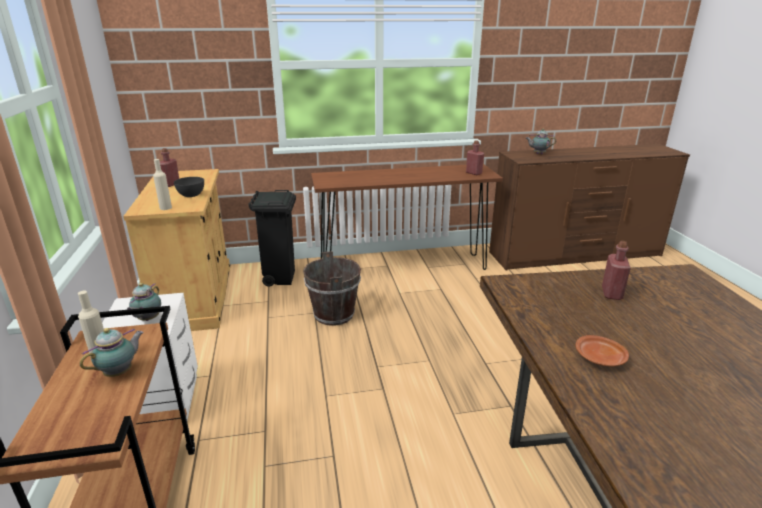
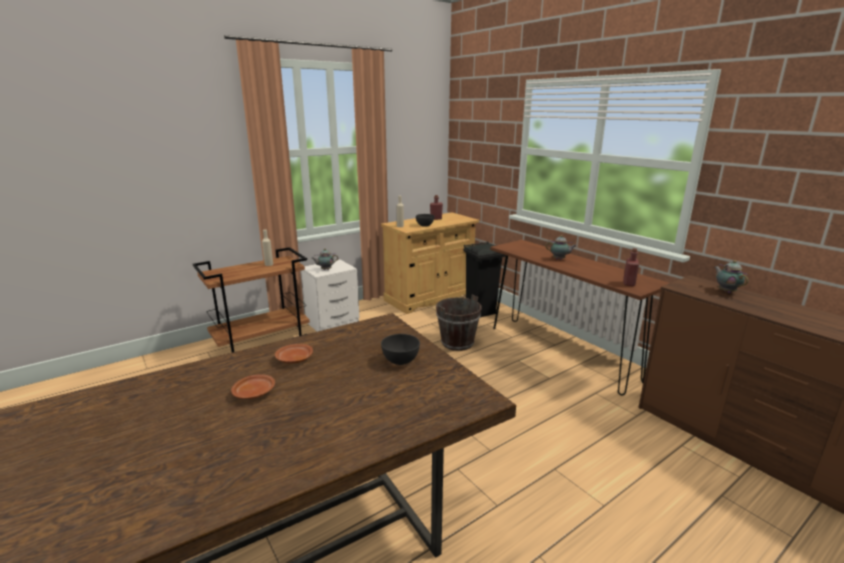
camera: 65 degrees right, 5 degrees down
teapot [80,328,144,377] -> teapot moved to [546,235,576,260]
red bottle [602,241,631,300] -> grey bowl [381,334,420,365]
none -> brown plate [231,374,275,399]

